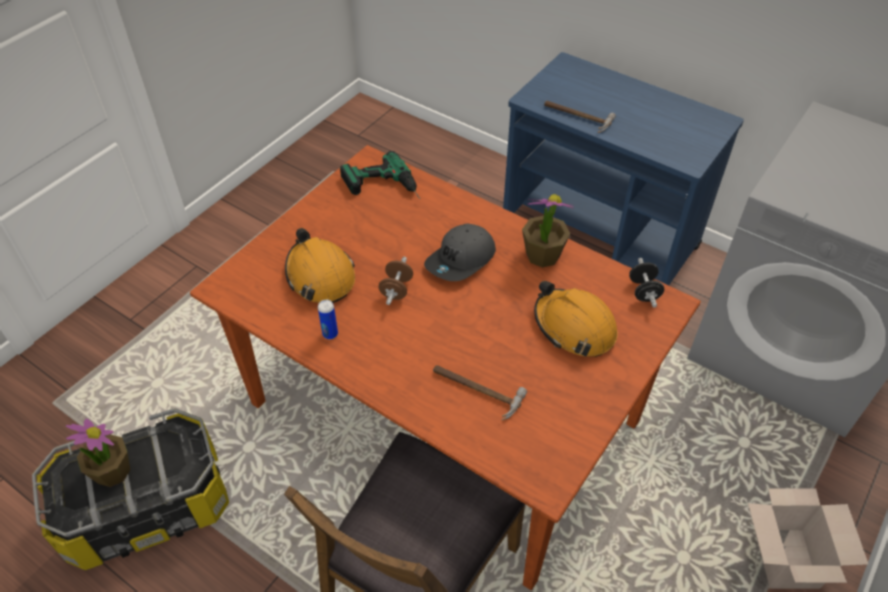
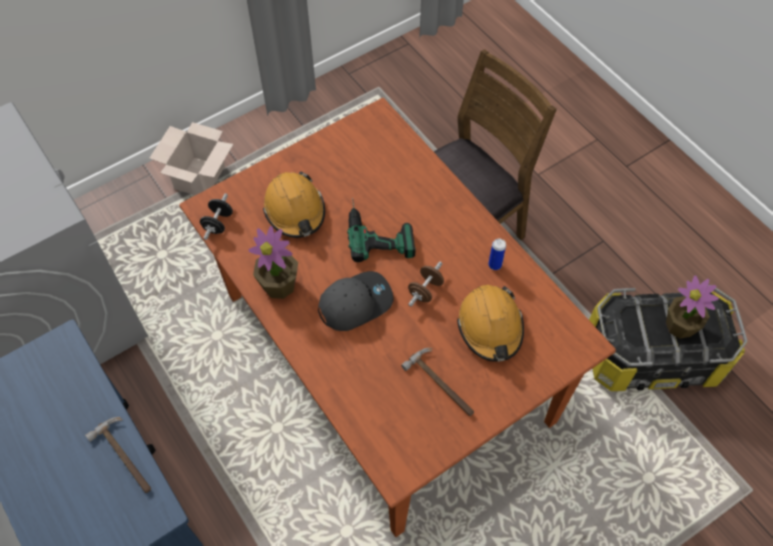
camera: 160 degrees left, 10 degrees up
power drill [340,151,420,199] -> power drill moved to [347,198,416,262]
hammer [433,365,527,420] -> hammer moved to [401,348,474,416]

